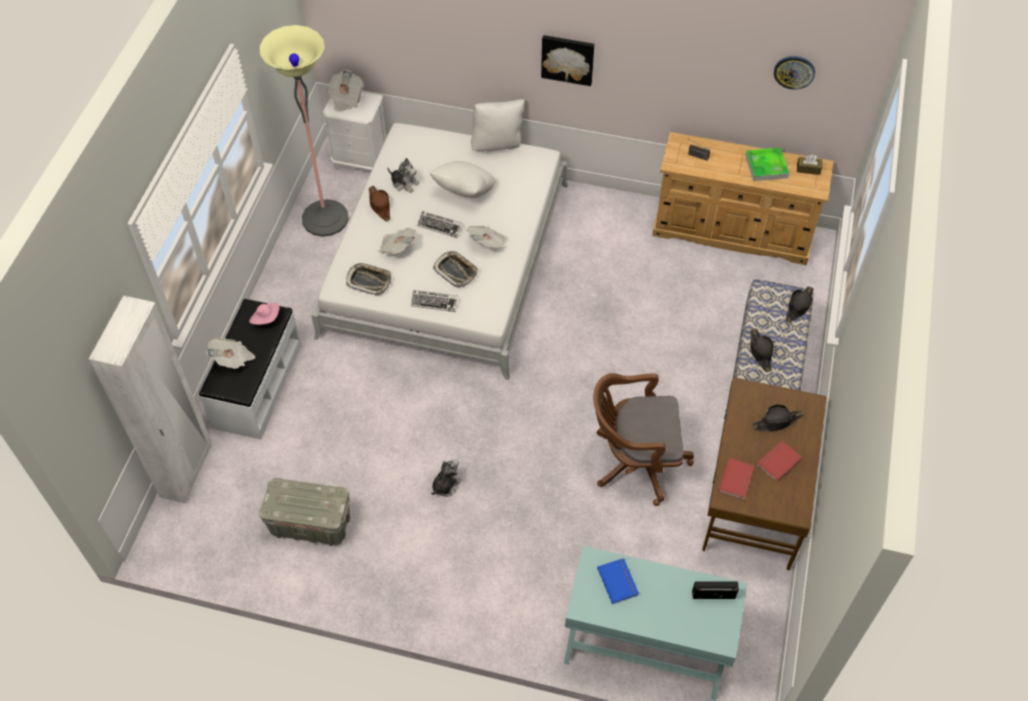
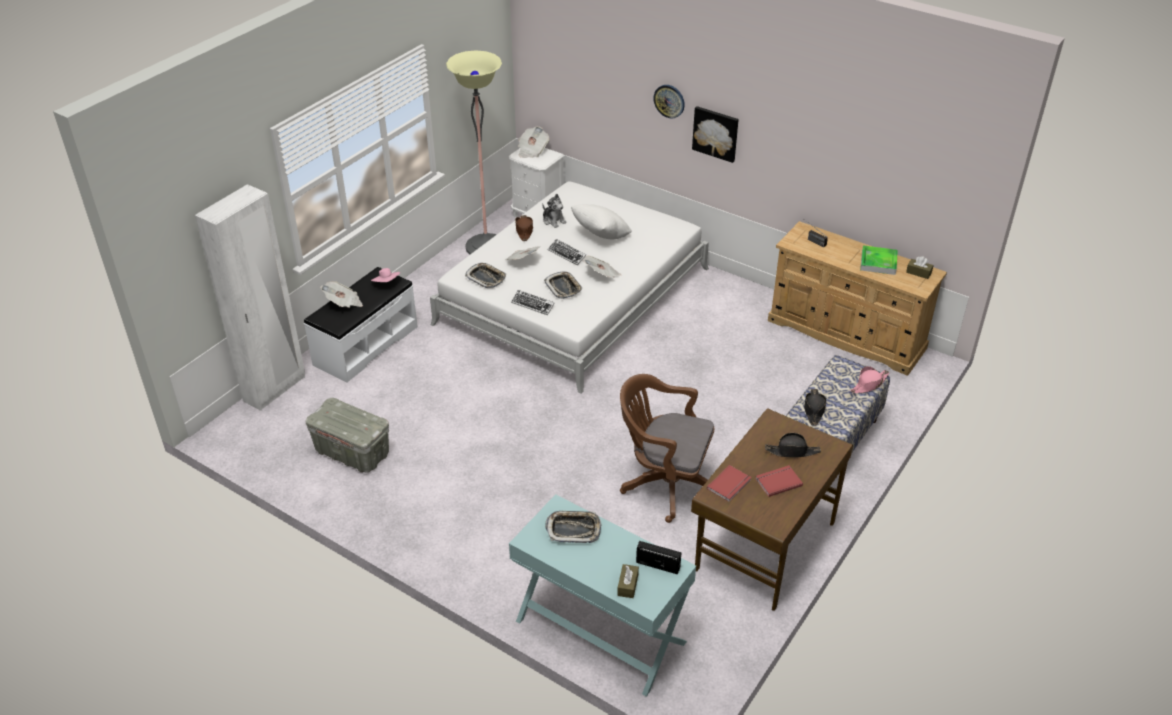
camera: 20 degrees right, 15 degrees down
plush toy [431,459,462,497] -> none
white pillow [471,99,525,151] -> none
blue book [597,558,639,604] -> tray [545,511,601,543]
wall clock [774,56,815,89] -> wall clock moved to [653,85,685,118]
black hat [786,286,814,322] -> pink hat [850,366,890,393]
none -> brown tissue box [617,564,639,598]

